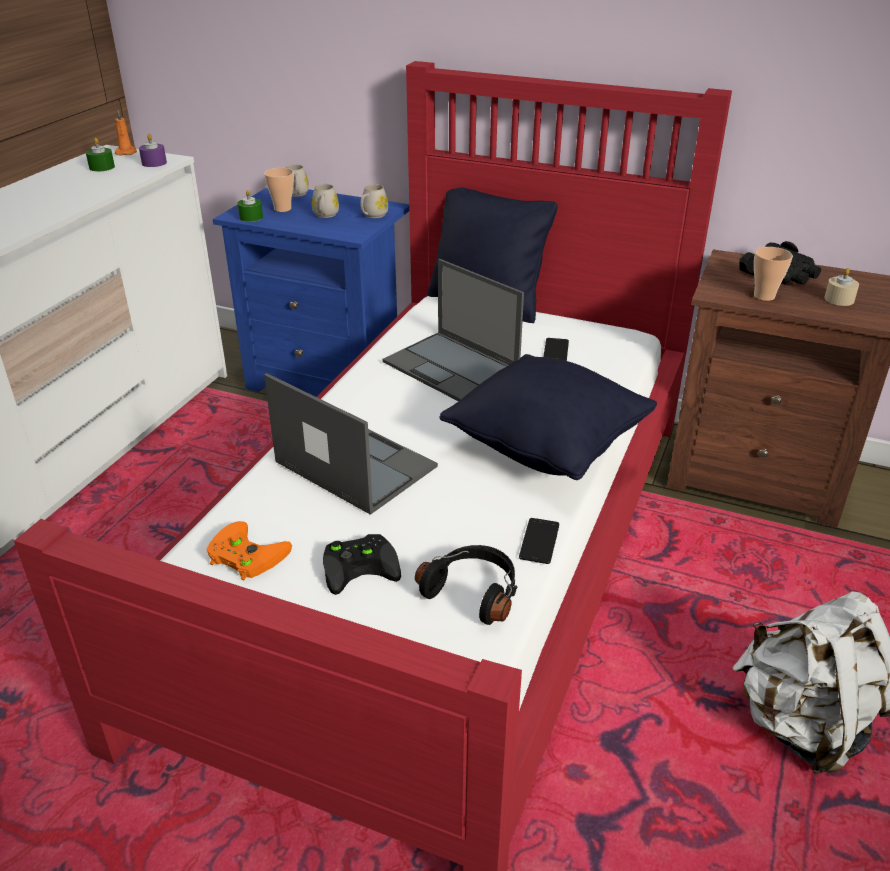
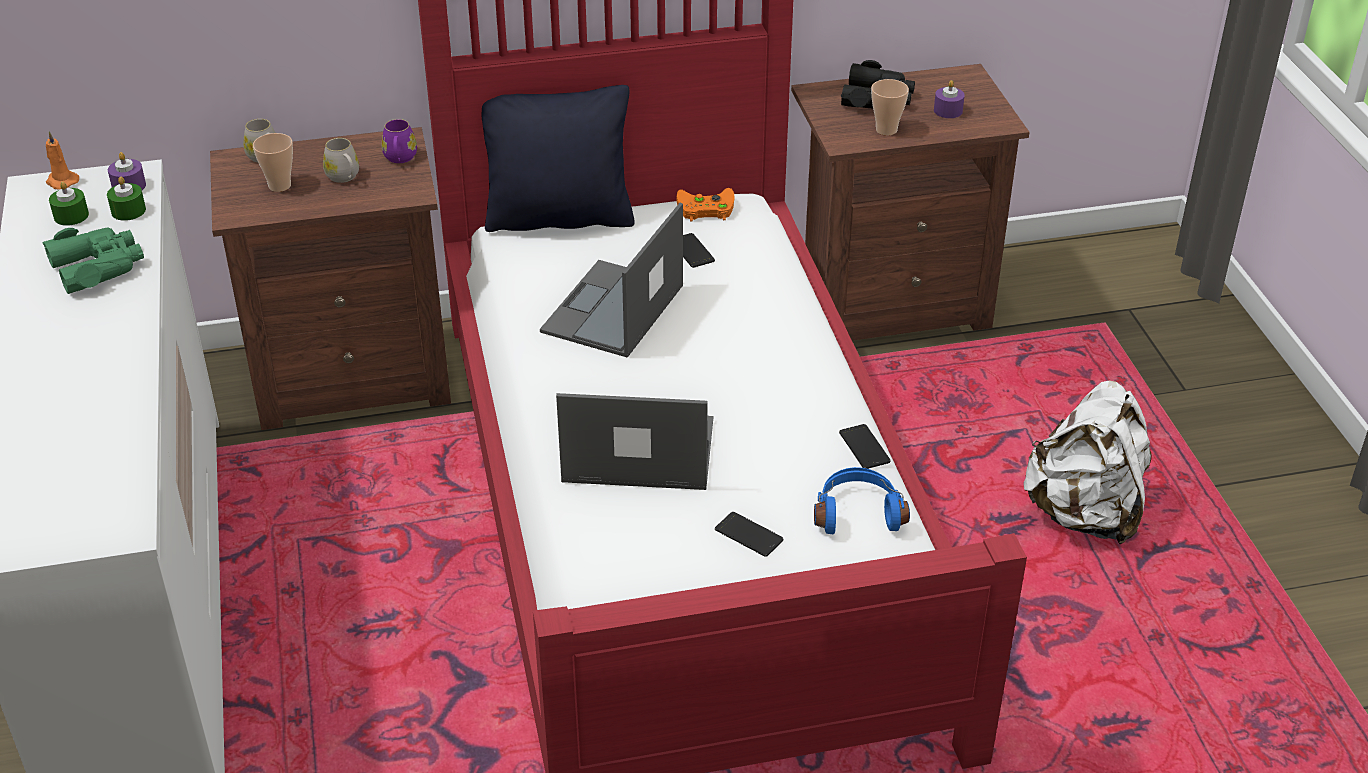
camera: 35 degrees left, 5 degrees up
orange game controller [206,521,292,580] -> orange game controller moved to [677,188,735,222]
blue nightstand [213,188,409,397] -> brown nightstand [210,127,451,430]
green candle [237,190,263,222] -> green candle moved to [107,177,146,221]
black game controller [323,534,401,595] -> phone [715,512,783,557]
white mug [360,184,388,218] -> purple mug [382,119,417,163]
laptop [383,259,524,401] -> laptop turned 105 degrees clockwise [540,203,683,358]
black headphones [415,545,518,625] -> blue headphones [814,467,910,534]
black pillow [439,354,657,480] -> none
beige candle [824,268,859,306] -> purple candle [934,80,965,118]
none -> green binoculars [43,227,144,294]

